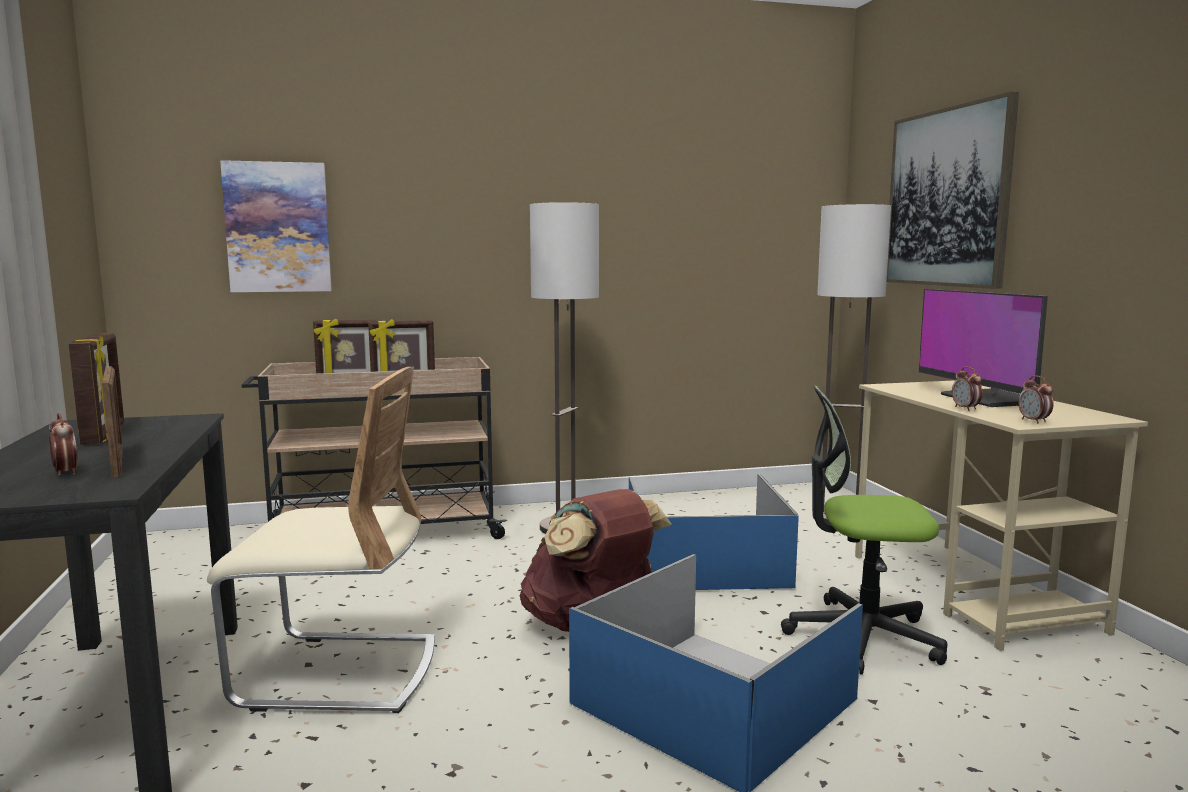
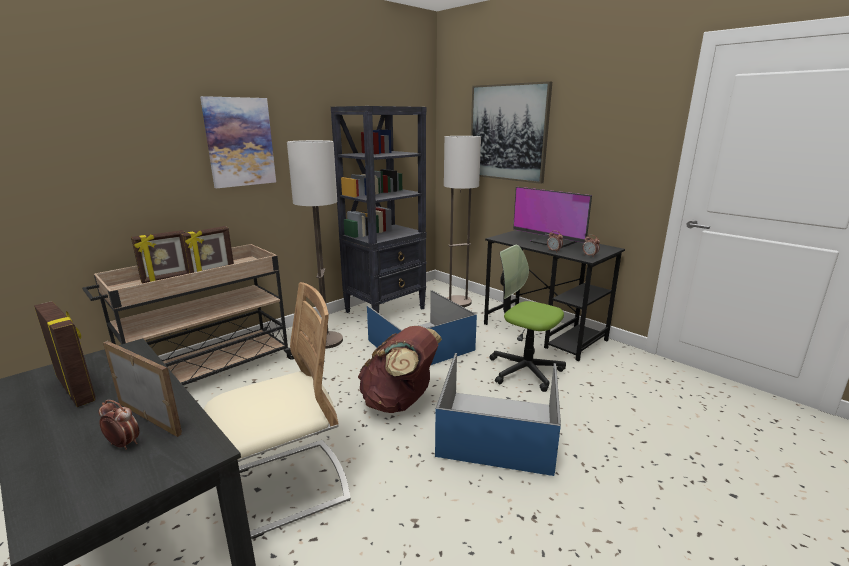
camera: 30 degrees left, 10 degrees up
picture [220,160,332,292] -> picture moved to [200,96,276,189]
office chair [781,385,947,675] -> office chair turned 60 degrees clockwise [489,245,566,392]
beige desk [855,380,1148,651] -> black desk [484,230,625,361]
none -> black bookcase [331,106,427,313]

